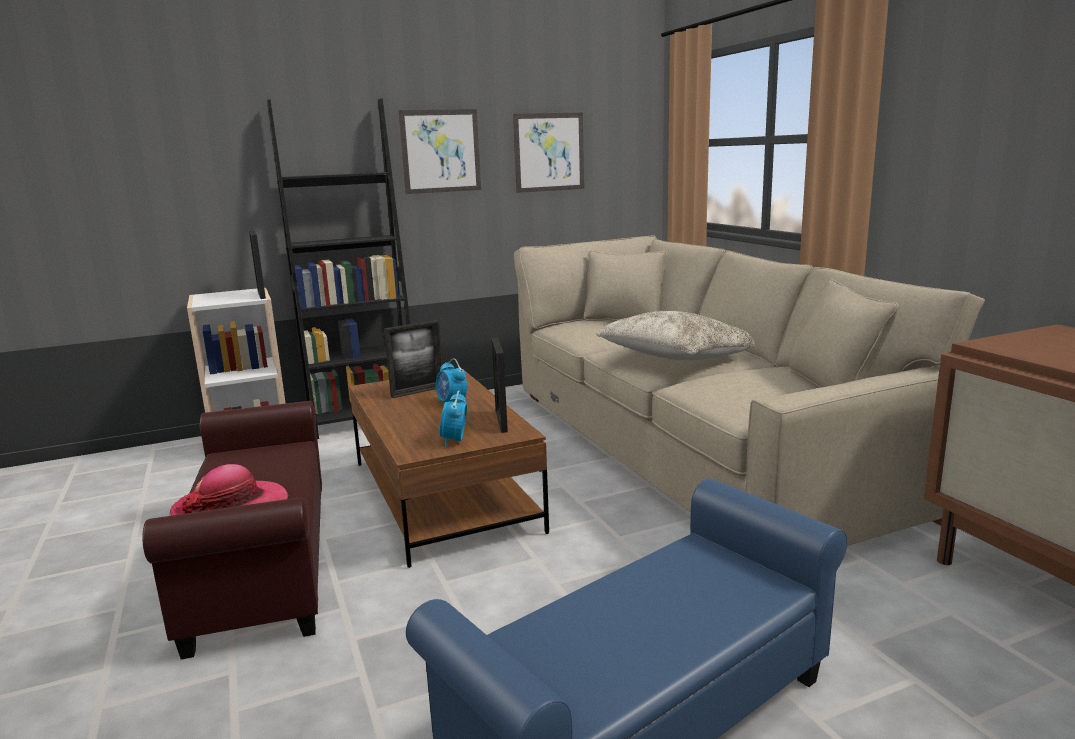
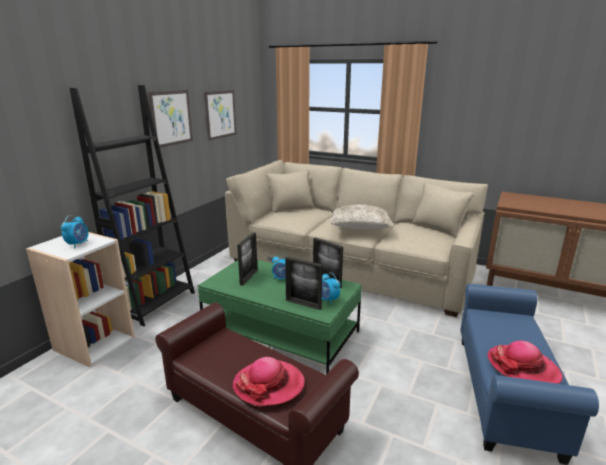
camera: 40 degrees left, 5 degrees up
picture frame [249,231,266,299] -> picture frame moved to [285,257,322,310]
brown coffee table [349,370,549,568] -> green coffee table [198,260,362,374]
none -> alarm clock [61,215,88,248]
none -> hat [488,341,563,384]

